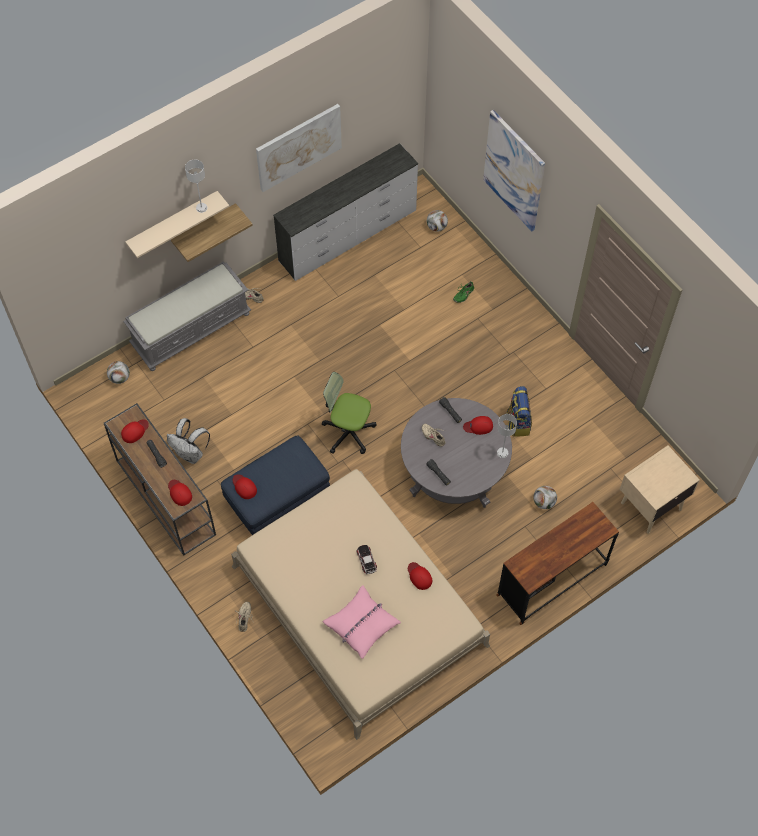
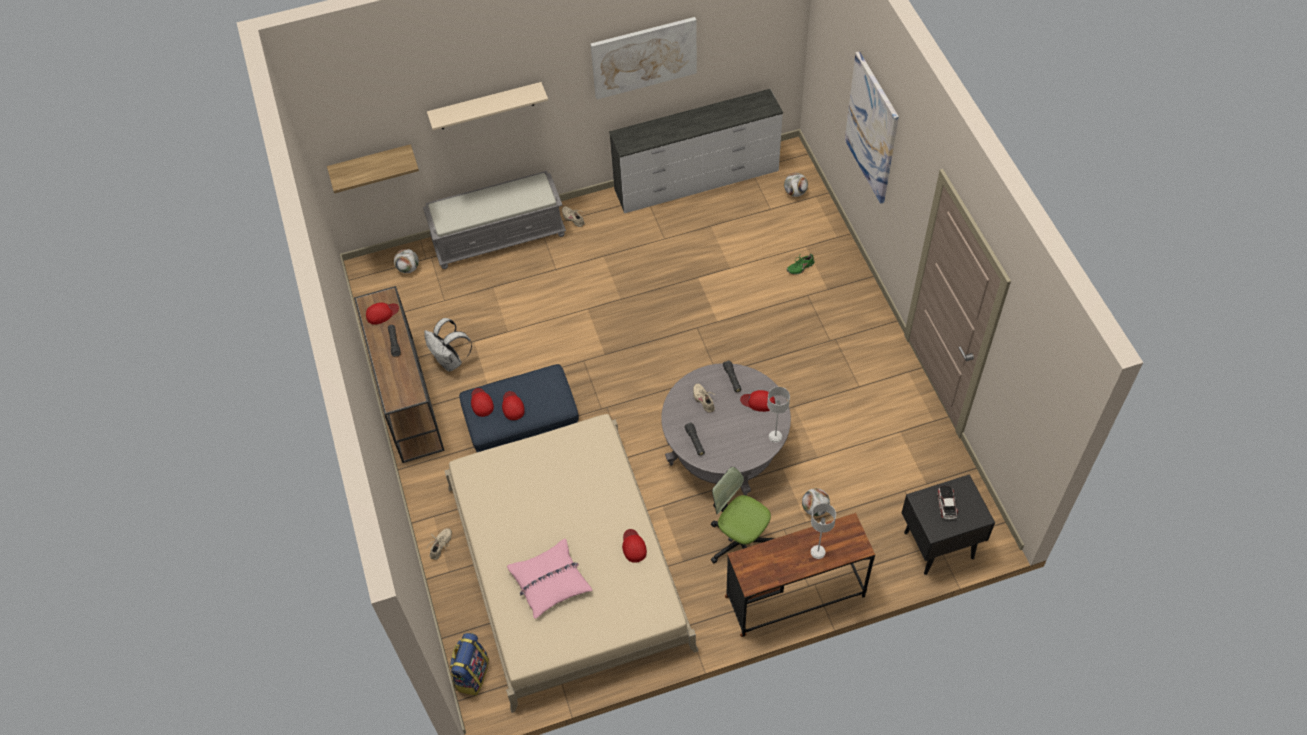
camera: 20 degrees right, 5 degrees down
red cap [168,480,192,506] -> red cap moved to [502,391,525,420]
shelf [171,203,253,262] -> shelf moved to [327,144,419,193]
grey table lamp [185,160,208,213] -> grey table lamp moved to [811,503,836,559]
office chair [322,372,376,454] -> office chair moved to [711,467,775,563]
toy car [356,545,377,575] -> toy car moved to [937,486,958,520]
backpack [506,386,532,437] -> backpack moved to [450,633,489,695]
beige nightstand [620,445,700,534] -> black nightstand [902,474,995,575]

